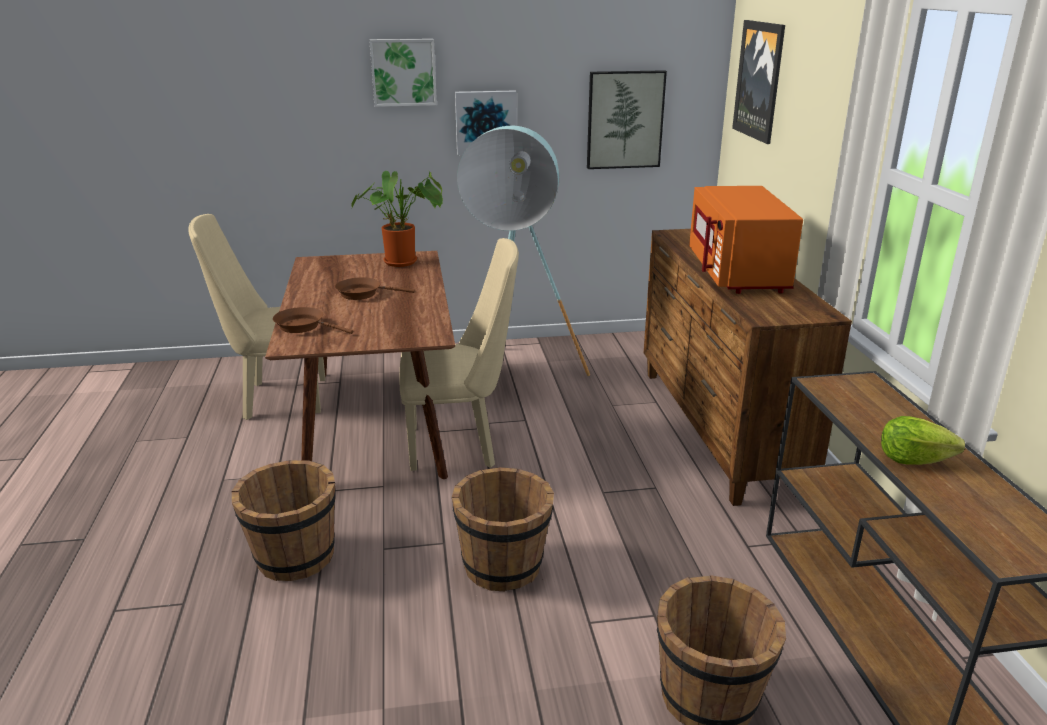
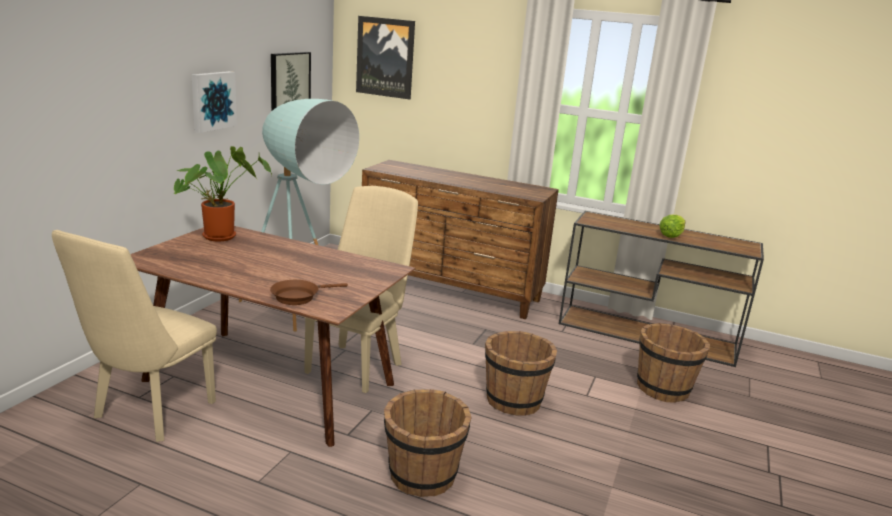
camera: 60 degrees left, 5 degrees down
brown frying pan [335,277,415,300] -> none
picture [369,39,437,107] -> none
orange microwave [689,186,803,294] -> none

